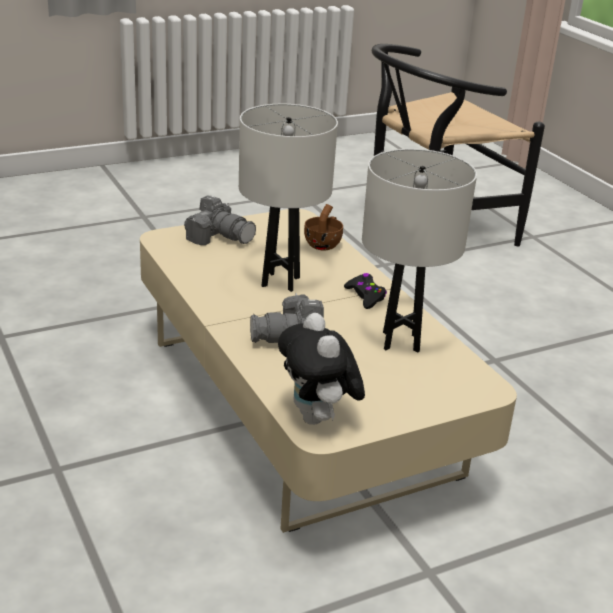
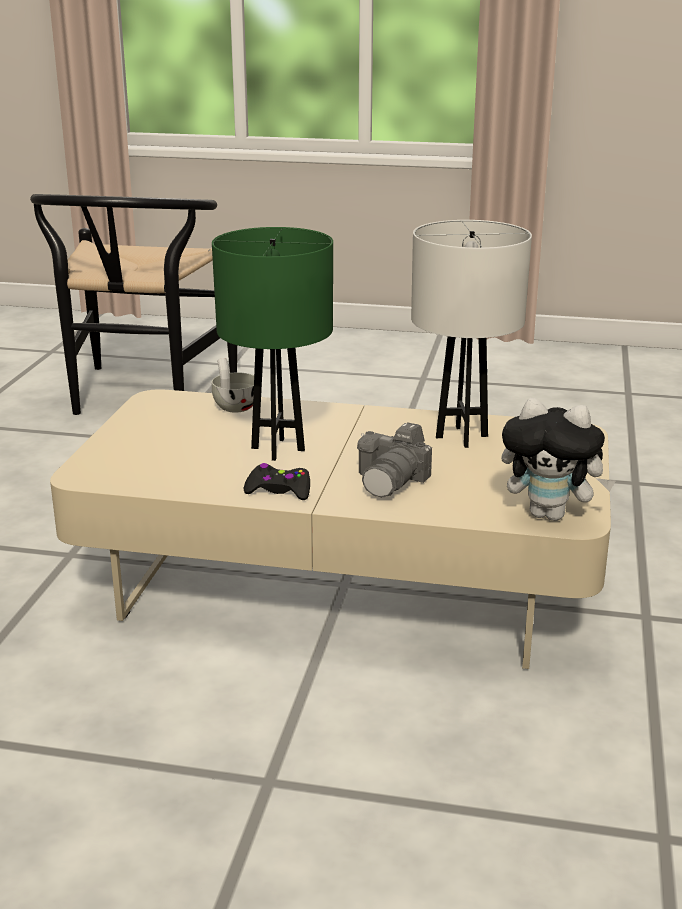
camera: 50 degrees left, 5 degrees down
camera [184,195,256,245] -> none
white table lamp [239,104,338,292] -> green table lamp [212,227,333,461]
brown cup [304,204,343,251] -> white cup [212,358,254,413]
black game controller [344,273,387,309] -> black game controller moved to [244,463,310,500]

